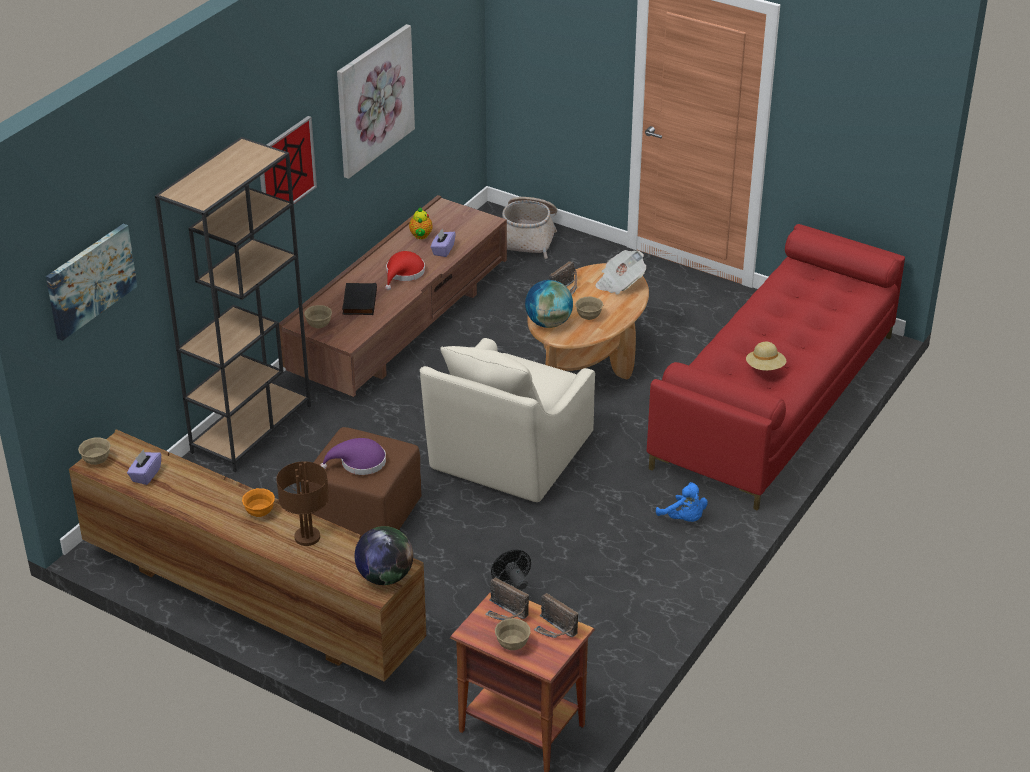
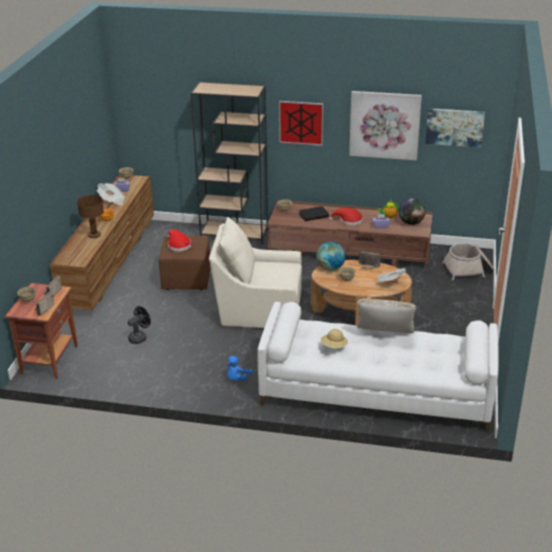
camera: 70 degrees right, 5 degrees down
picture [46,224,137,341] -> picture moved to [425,108,485,148]
purple hat [320,438,386,475] -> red hat [167,229,191,252]
globe [354,526,413,585] -> globe moved to [399,198,426,225]
red sofa [647,224,905,511] -> white sofa [257,302,499,433]
none -> newspaper [97,183,126,205]
none -> beige pillow [357,298,416,333]

